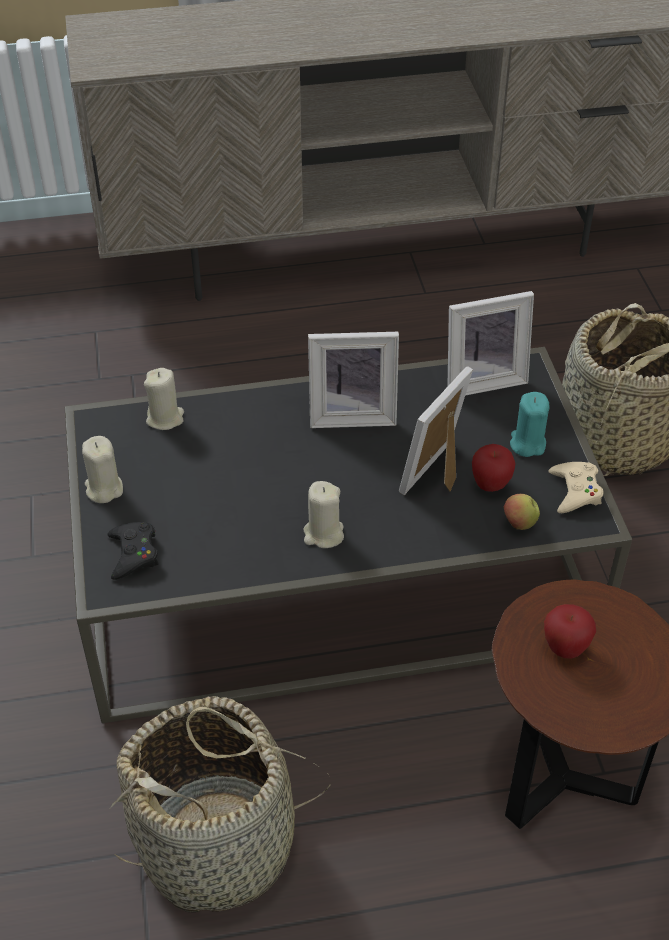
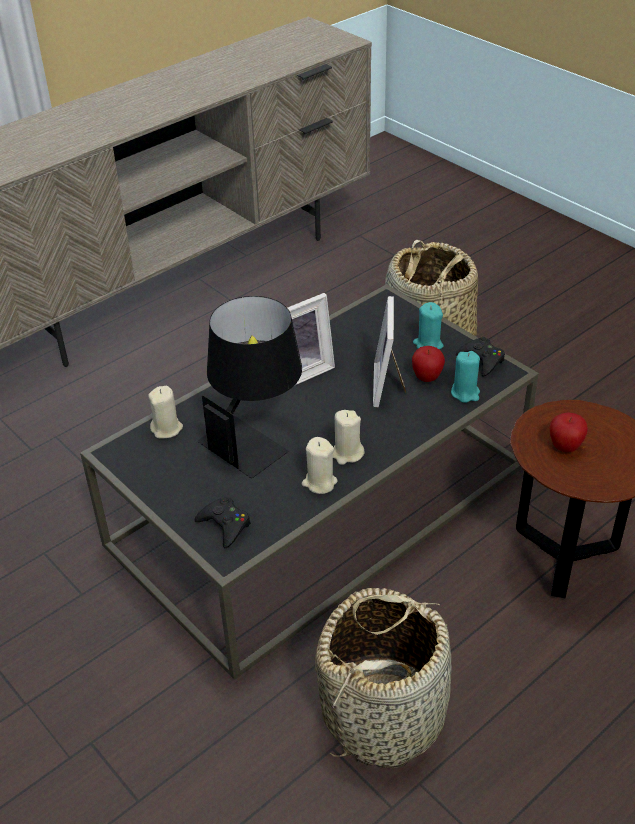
camera: 30 degrees left, 5 degrees down
beige candle [82,436,123,503] -> beige candle moved to [302,437,338,494]
picture frame [447,291,534,396] -> none
apple [503,494,540,530] -> turquoise candle [451,351,480,403]
beige game controller [549,462,604,513] -> black game controller [456,337,505,377]
none -> black table lamp [198,296,302,478]

